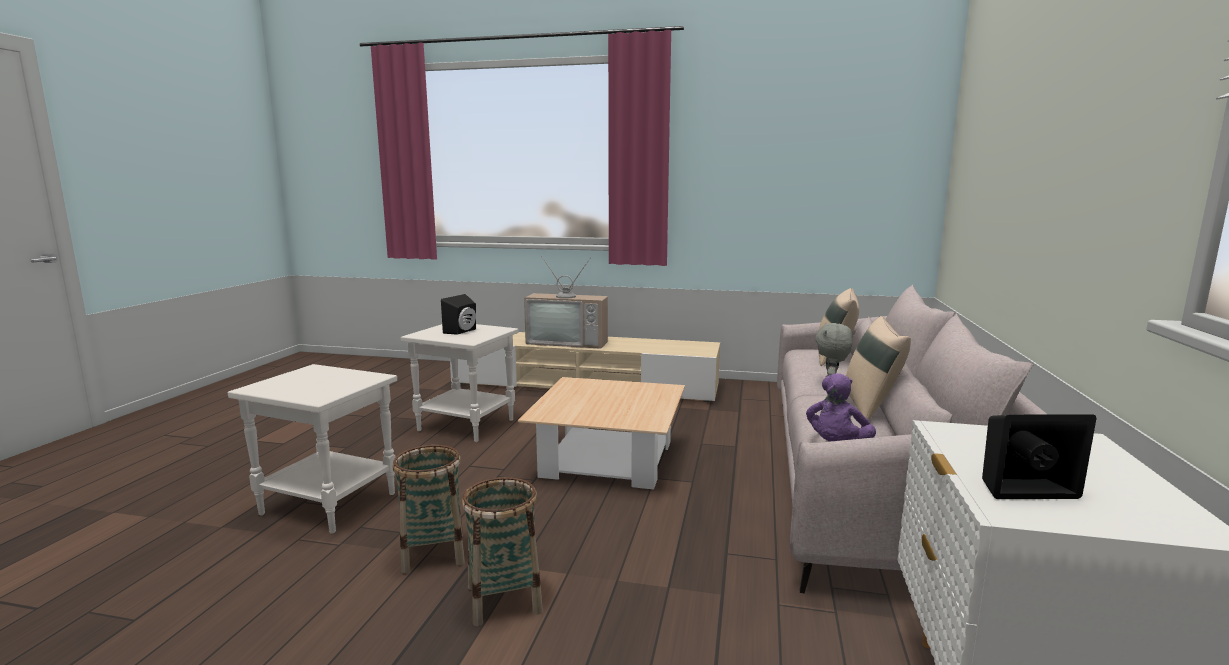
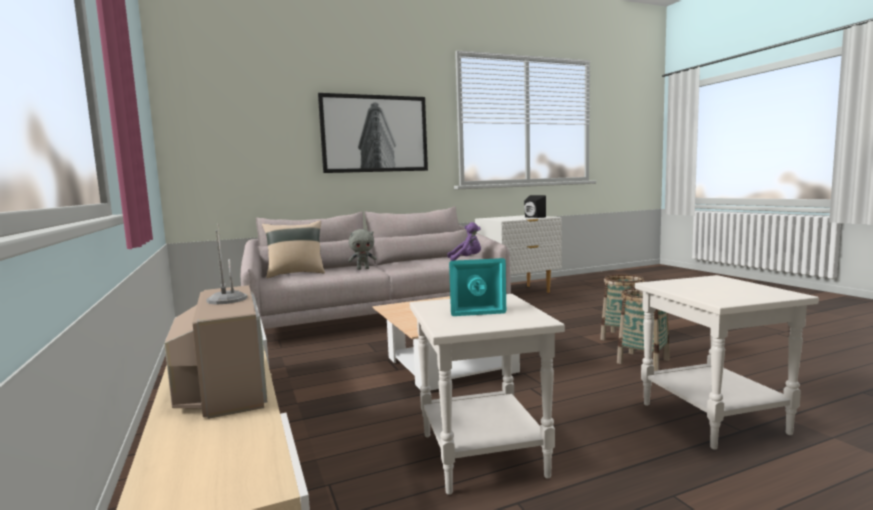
camera: 125 degrees left, 5 degrees down
black speaker [441,294,476,335] -> turquoise speaker [449,258,506,316]
beige pillow [846,316,911,420] -> none
none -> picture [318,93,428,173]

